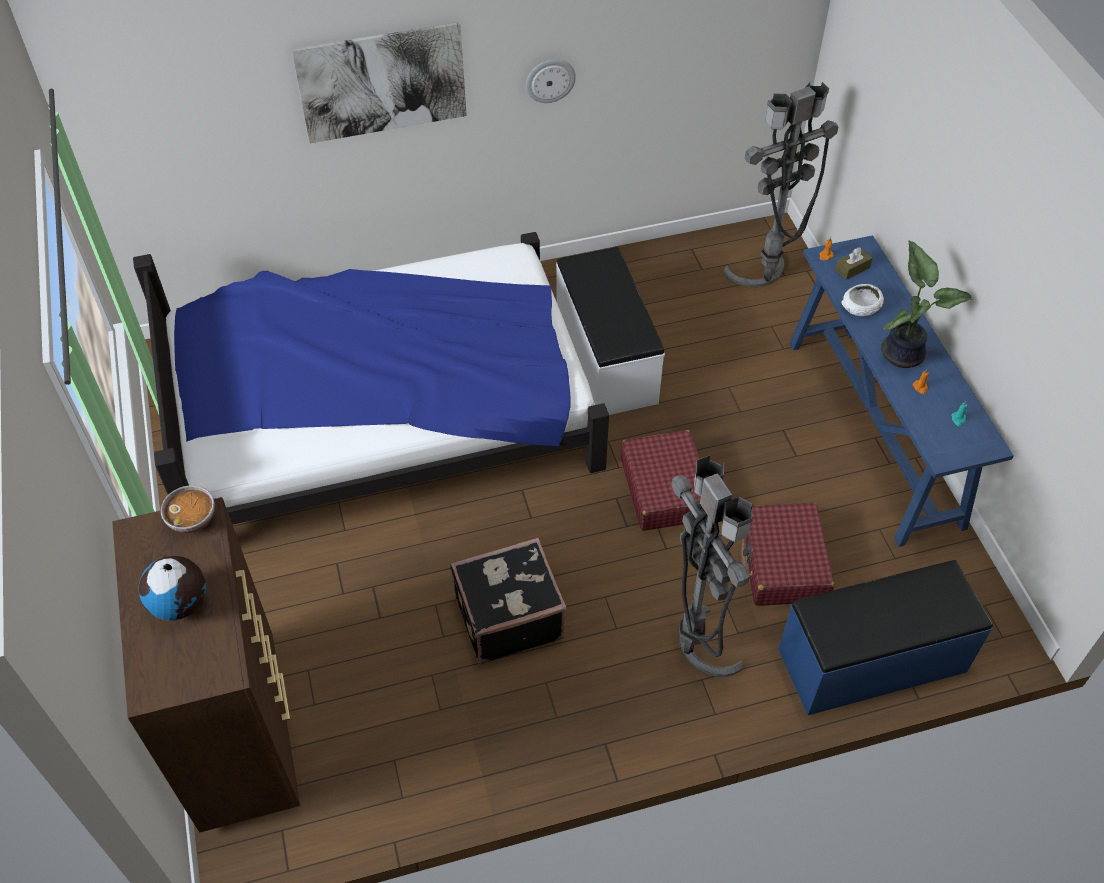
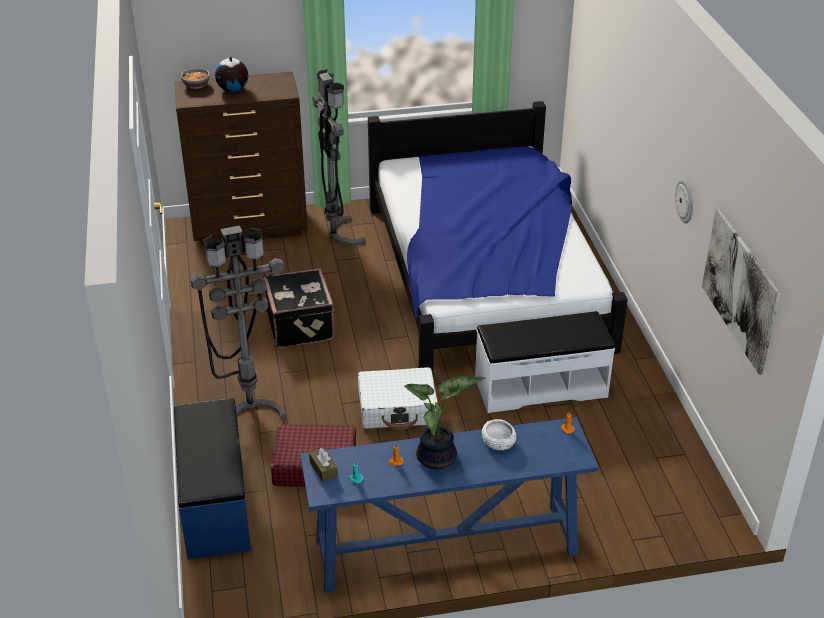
camera: 95 degrees right, 15 degrees down
bowl [161,485,215,533] -> bowl moved to [181,68,210,89]
picture [291,22,467,143] -> picture moved to [702,208,781,375]
red suitcase [621,430,708,531] -> white suitcase [358,367,438,430]
grey floor lamp [724,82,838,287] -> grey floor lamp moved to [312,69,365,246]
brown tissue box [835,248,872,280] -> brown tissue box moved to [309,448,338,482]

